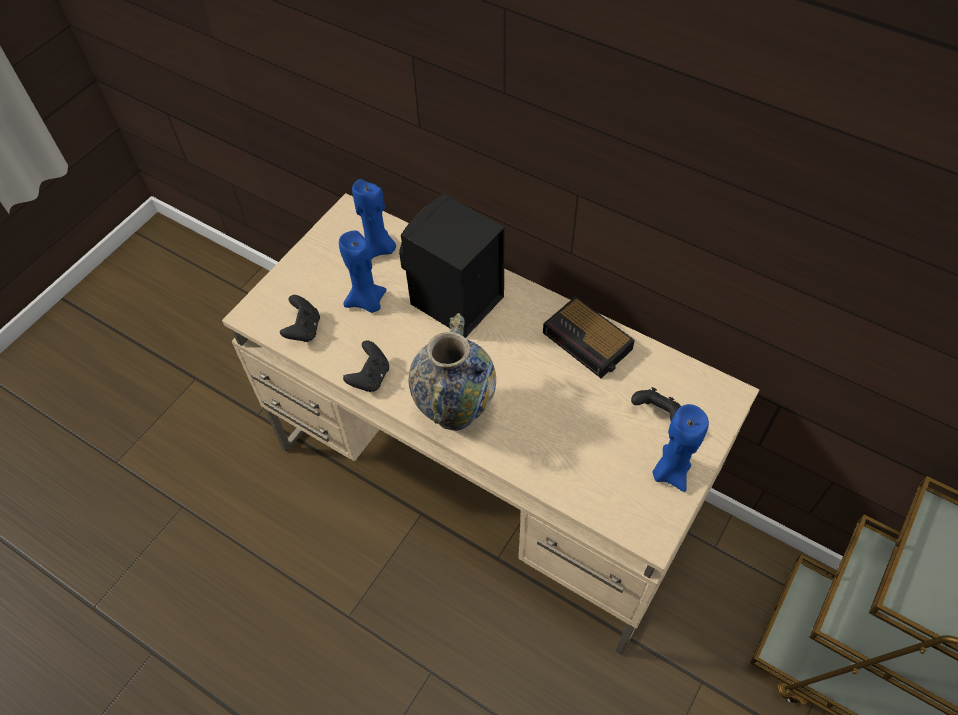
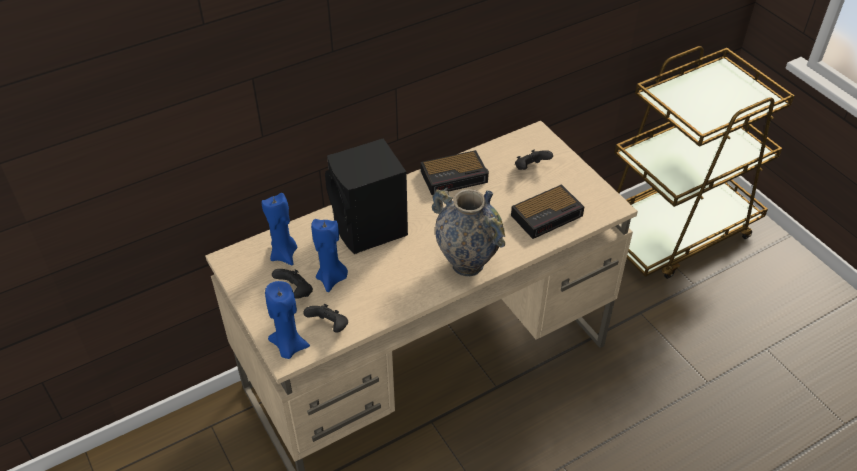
camera: 65 degrees left, 10 degrees down
black game controller [343,340,389,392] -> black game controller moved to [272,269,313,299]
blue candle [653,404,709,492] -> blue candle moved to [265,281,310,359]
none -> alarm clock [511,184,584,239]

